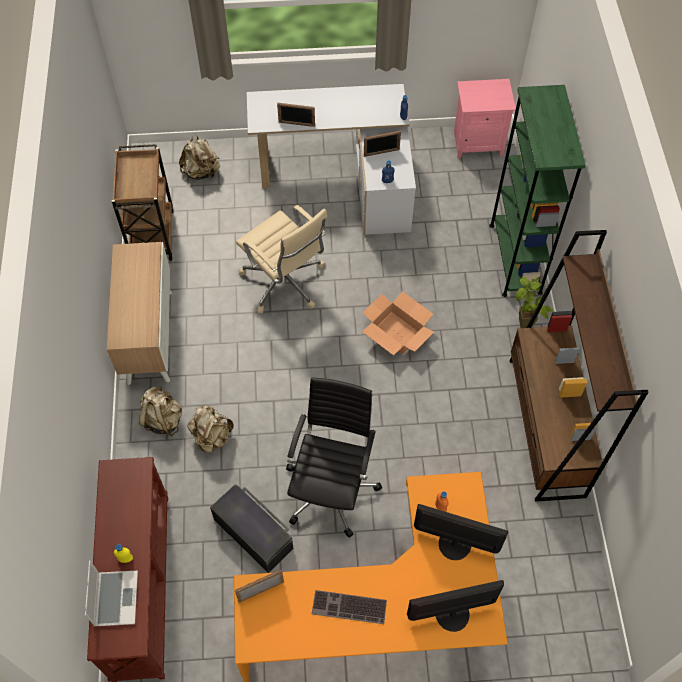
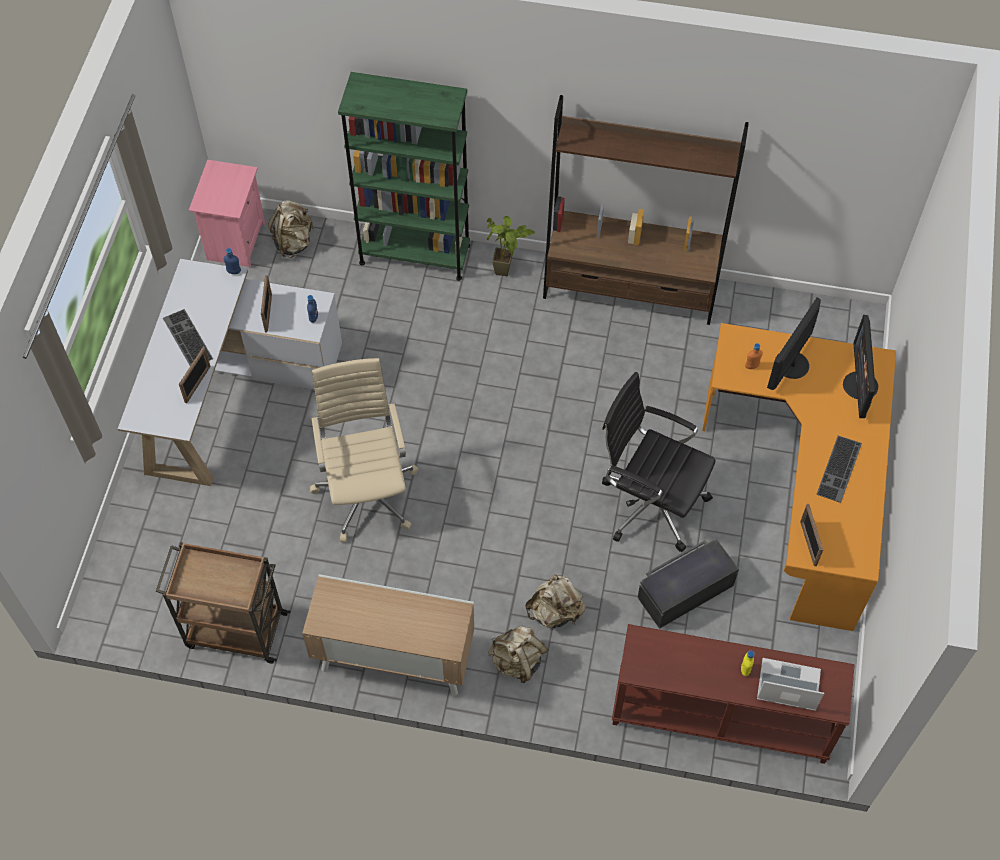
camera: 75 degrees left, 0 degrees up
beige backpack [179,134,220,180] -> beige backpack moved to [268,200,314,258]
beige office chair [236,205,327,314] -> beige office chair turned 75 degrees counterclockwise [310,358,419,542]
cardboard box [362,291,434,356] -> none
none -> keyboard [163,309,213,366]

